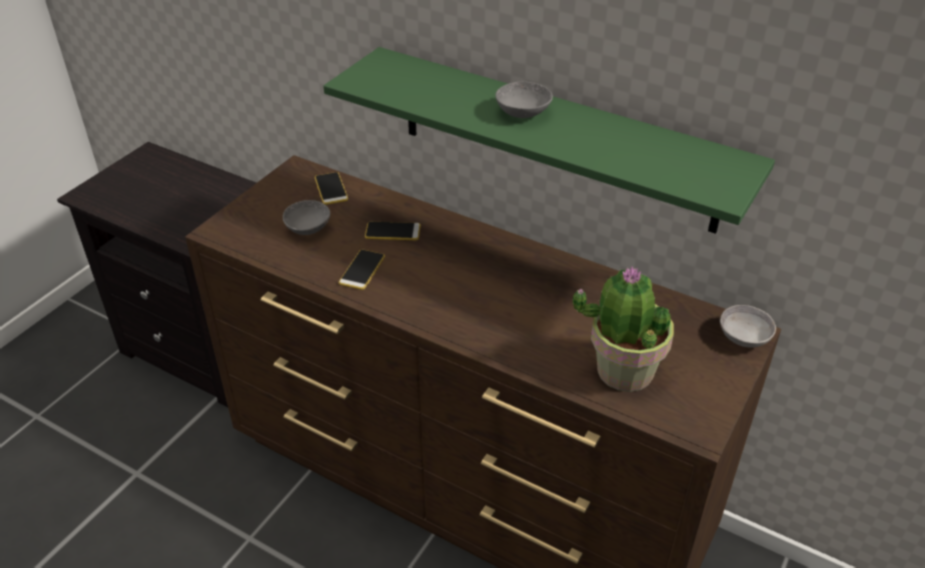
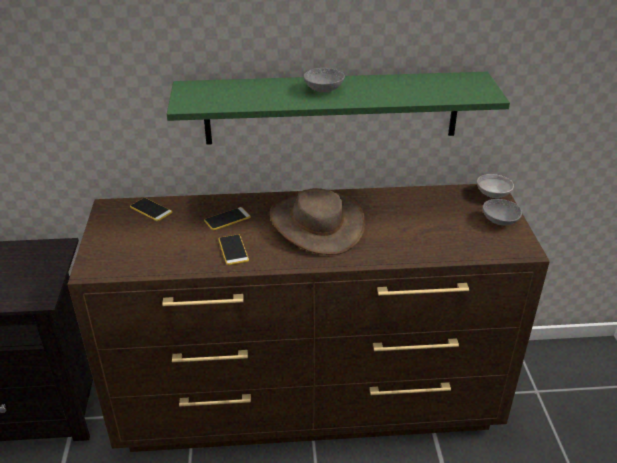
camera: 35 degrees left, 5 degrees down
grey bowl [283,200,330,235] -> grey bowl moved to [483,199,522,225]
potted plant [573,267,674,392] -> none
none -> brown hat [269,188,365,255]

